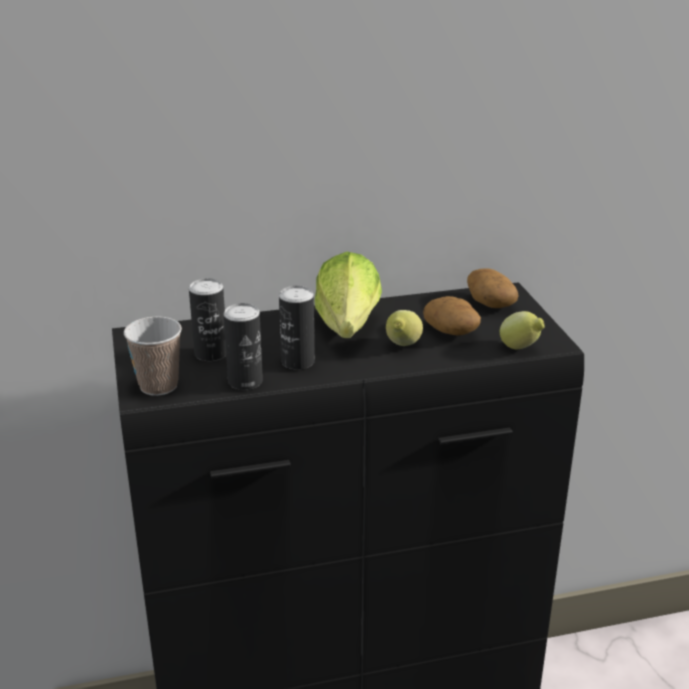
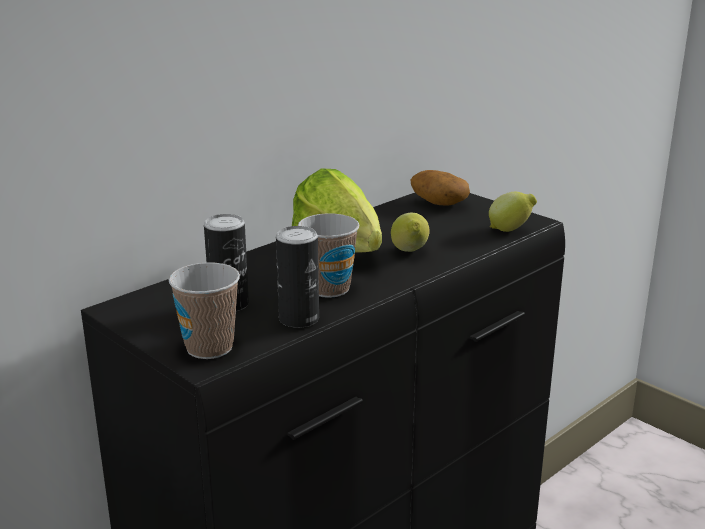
camera: 30 degrees left, 5 degrees down
can [279,286,315,370] -> cup [298,213,359,298]
potato [423,296,481,336] -> none

